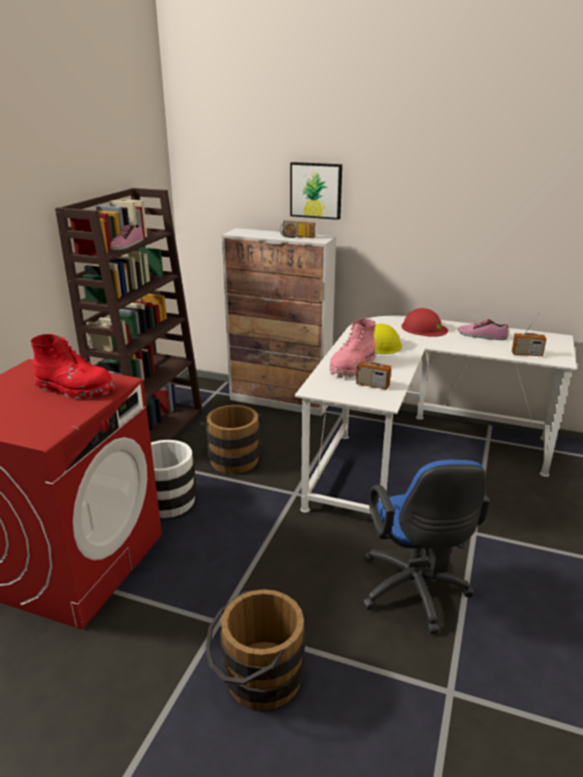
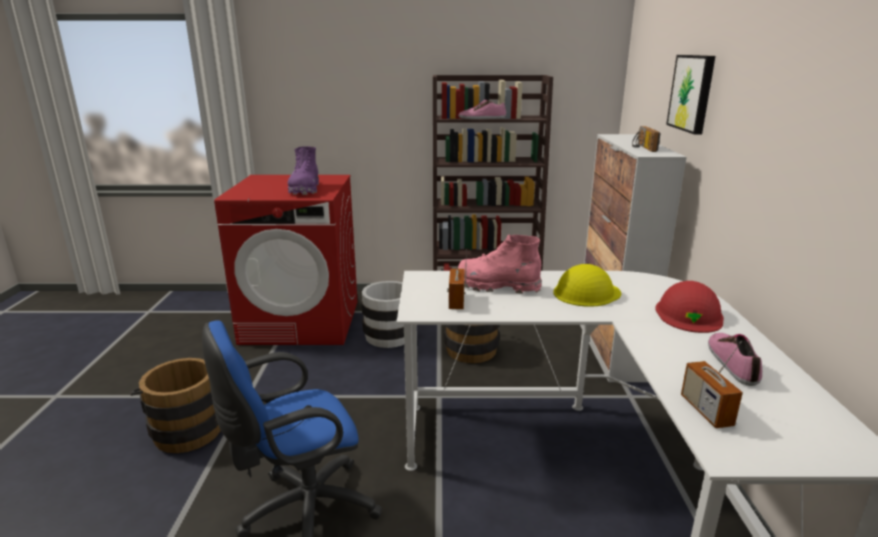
camera: 70 degrees right, 5 degrees down
red boot [30,334,114,400] -> purple boot [288,146,319,195]

